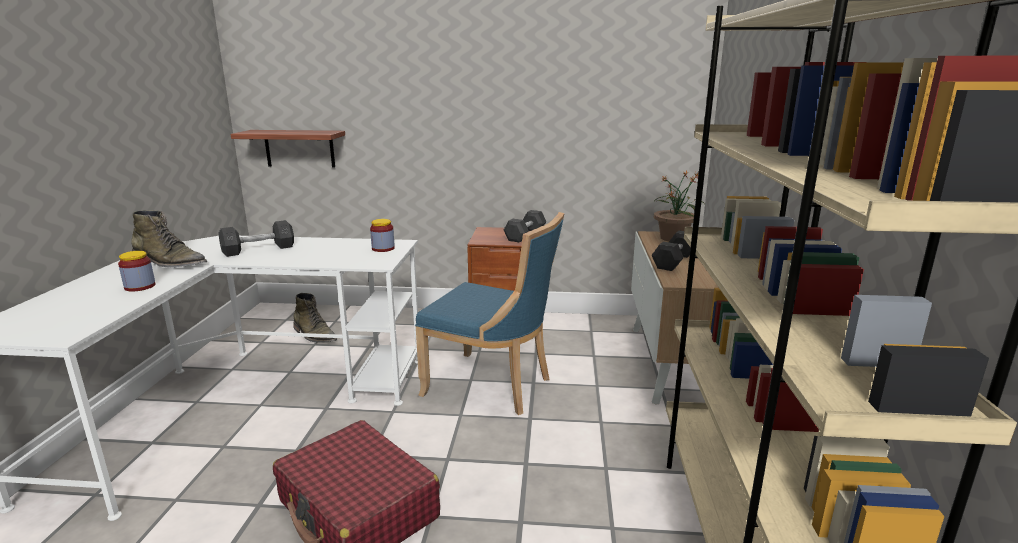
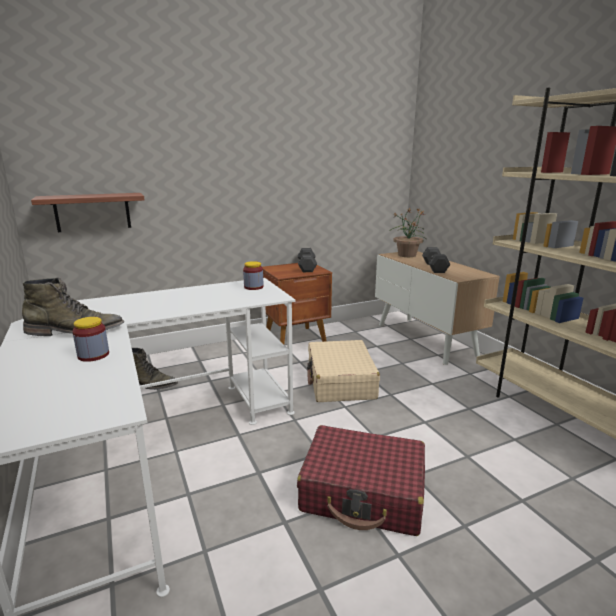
camera: 30 degrees left, 0 degrees up
grey dumbbell [218,220,294,257] -> none
blue chair [415,212,565,415] -> beige suitcase [307,340,380,402]

